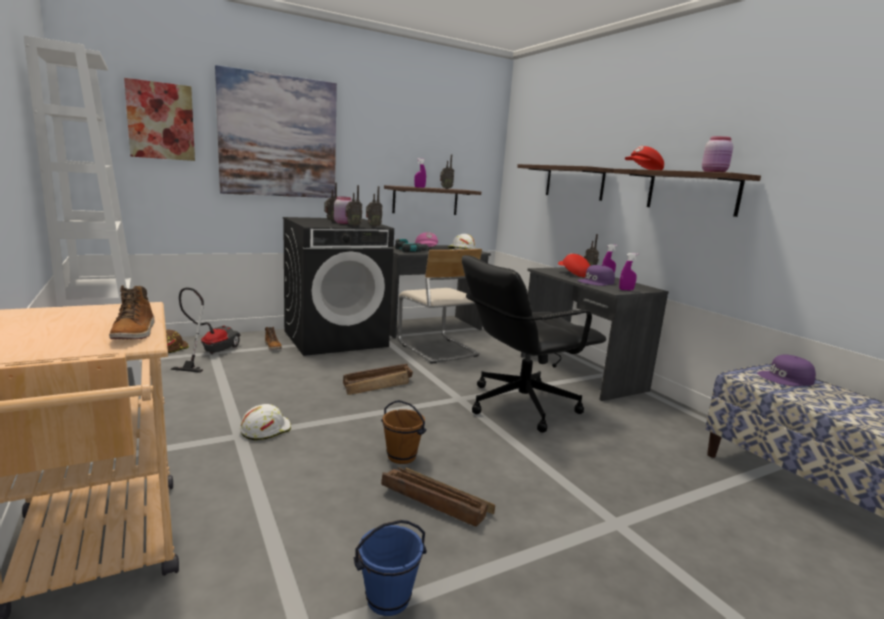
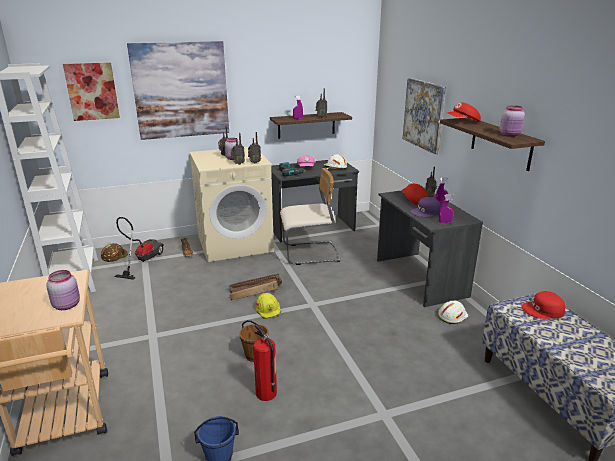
camera: 10 degrees right, 10 degrees up
boot [109,285,155,339] -> pink jar [46,270,80,310]
white hard hat [240,404,291,440] -> white hard hat moved to [438,300,469,324]
black washing machine [283,217,394,356] -> beige washing machine [190,147,274,262]
crate [381,467,495,527] -> fire extinguisher [253,325,277,401]
beige chair [398,249,482,364] -> beige chair turned 75 degrees counterclockwise [280,168,340,265]
black office chair [462,255,606,433] -> none
shelf [517,164,614,201] -> picture [403,78,446,154]
purple cap [757,355,816,386] -> red cap [522,291,565,319]
none -> yellow hard hat [256,293,281,319]

